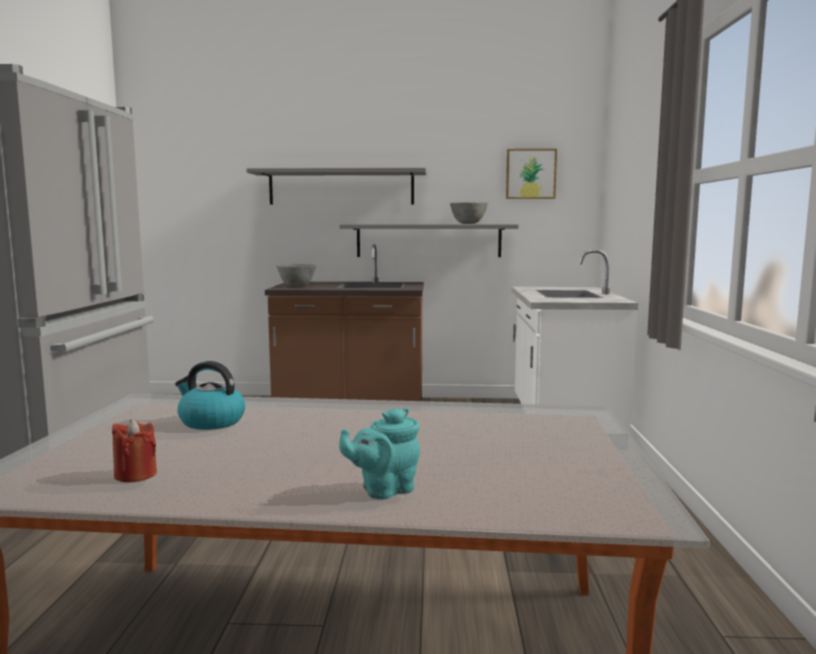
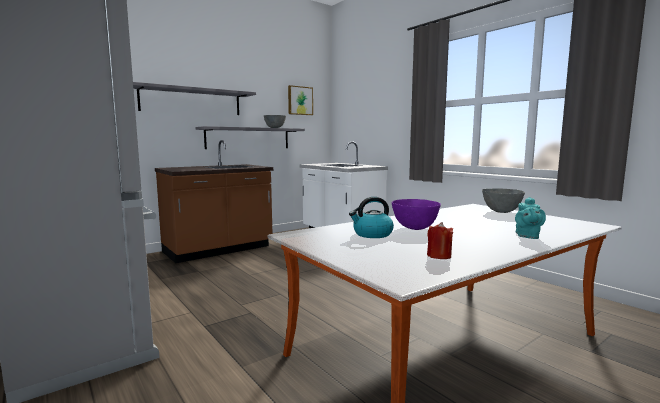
camera: 40 degrees left, 0 degrees up
grey bowl [277,264,317,287] -> grey bowl moved to [482,188,525,213]
none -> purple bowl [391,199,441,230]

